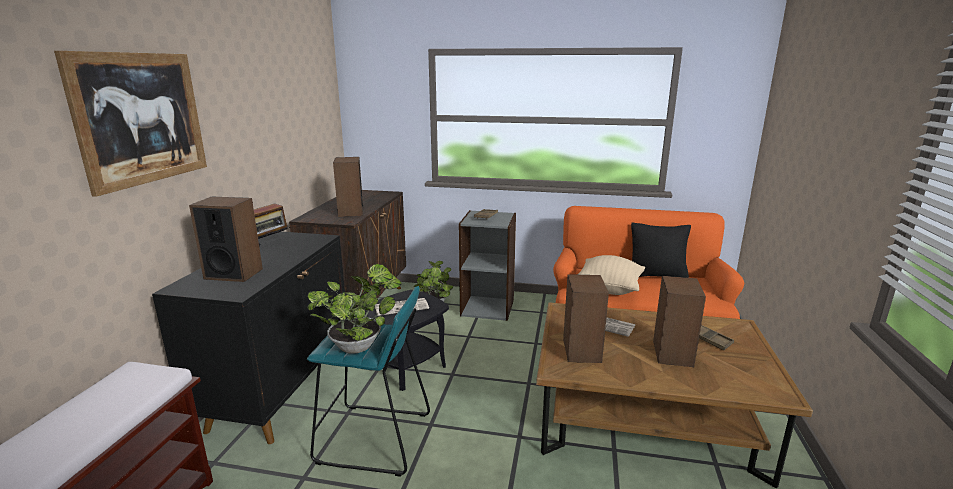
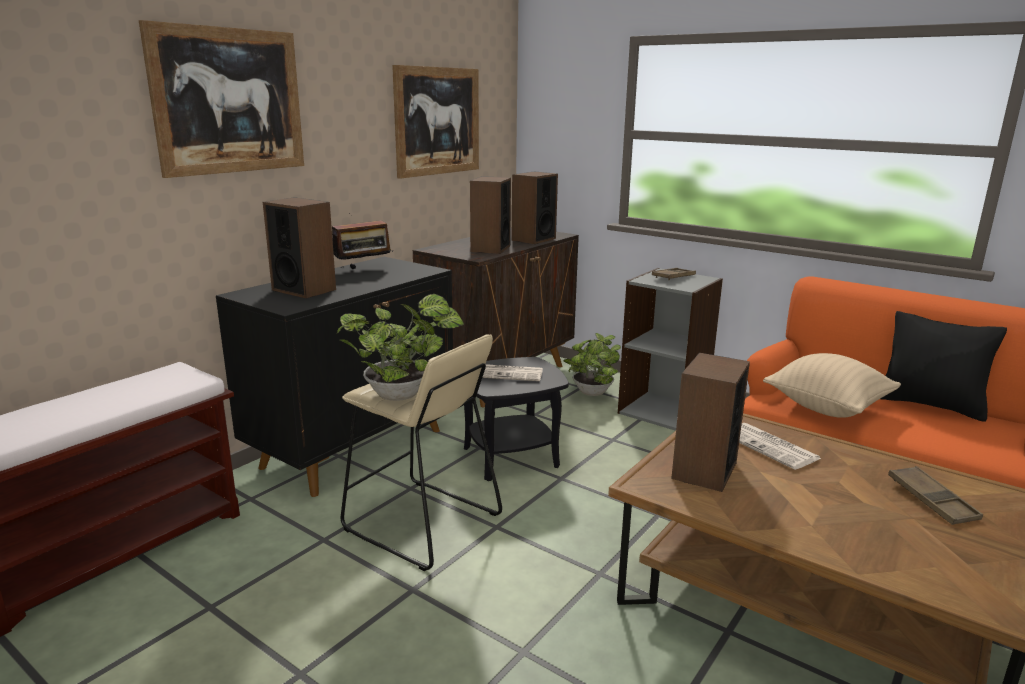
camera: 25 degrees right, 0 degrees up
turquoise stool [307,286,430,477] -> beige stool [340,334,502,571]
speaker [653,276,706,367] -> speaker moved to [511,171,558,244]
none -> picture [392,65,479,179]

